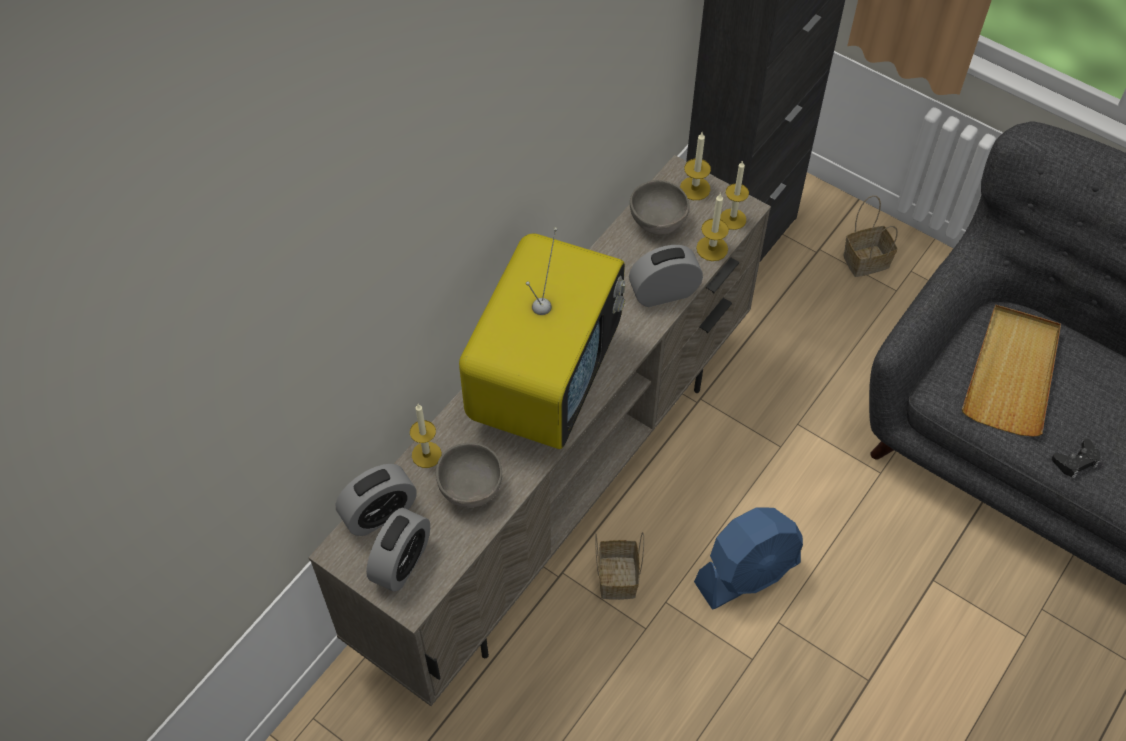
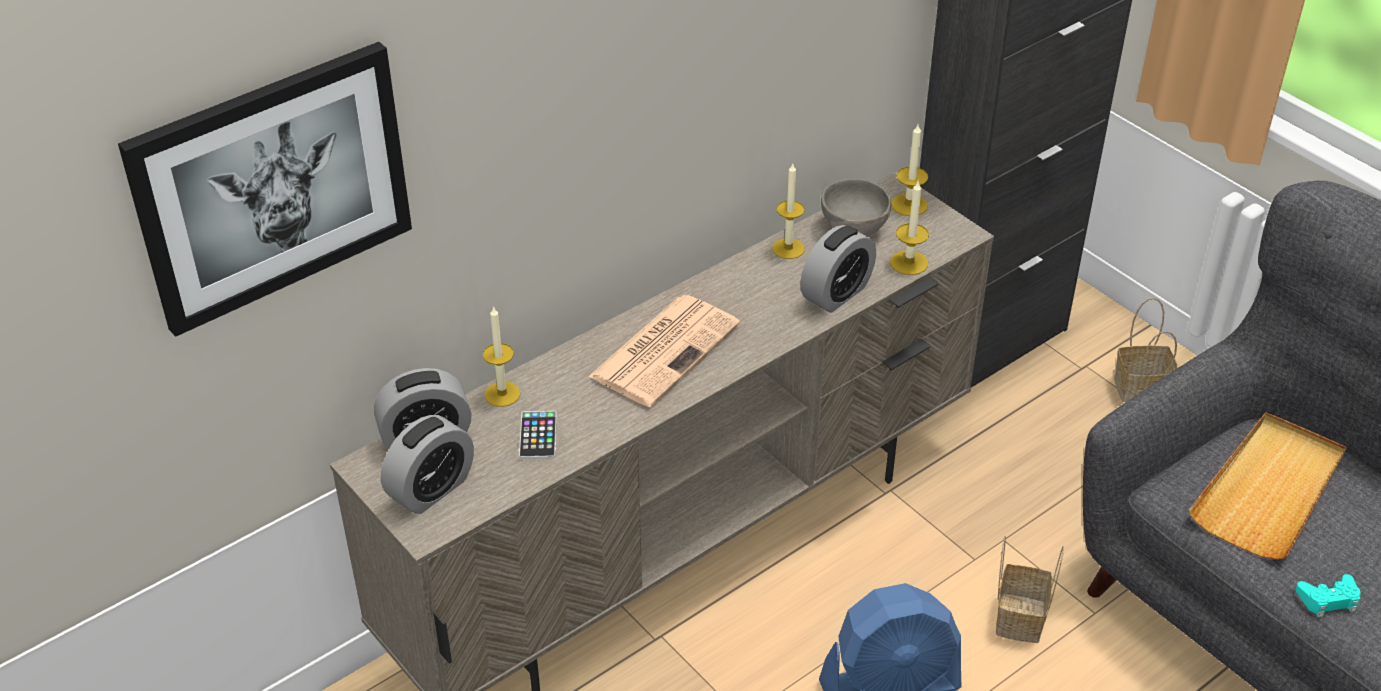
camera: 15 degrees right, 15 degrees down
grey bowl [436,443,502,508] -> phone [519,411,557,459]
television [459,227,625,449] -> newspaper [588,295,740,407]
basket [595,532,644,600] -> basket moved to [996,535,1064,643]
alarm clock [629,245,703,307] -> alarm clock turned 135 degrees clockwise [800,225,876,313]
candle [720,160,749,230] -> candle moved to [772,164,805,259]
black game controller [1052,439,1101,479] -> turquoise game controller [1295,574,1361,617]
none -> picture [118,42,412,337]

